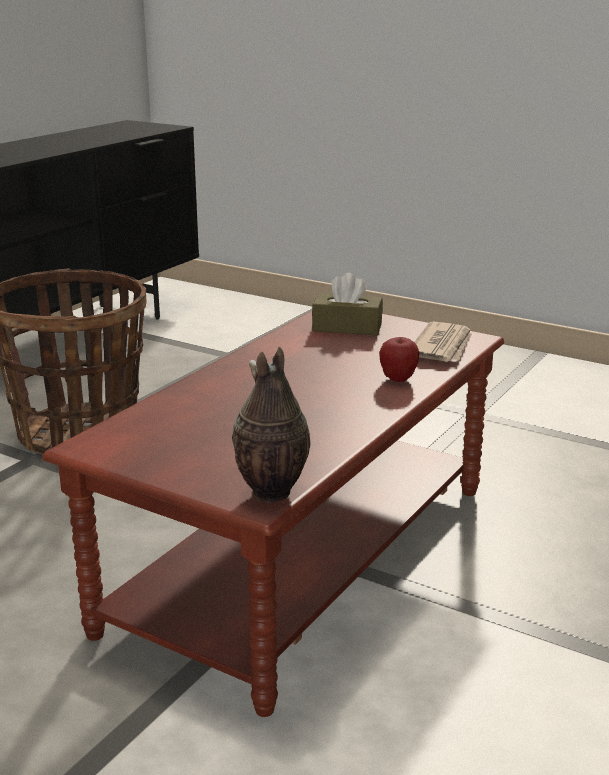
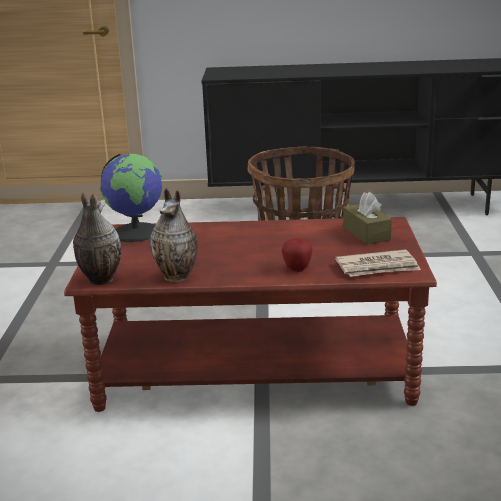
camera: 60 degrees right, 0 degrees up
none -> globe [100,153,163,242]
none -> vase [150,188,198,282]

